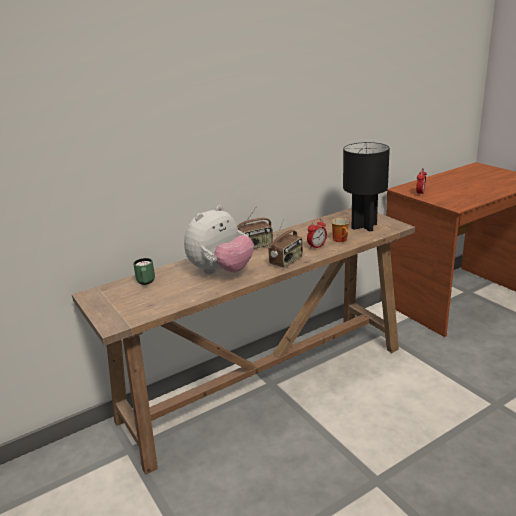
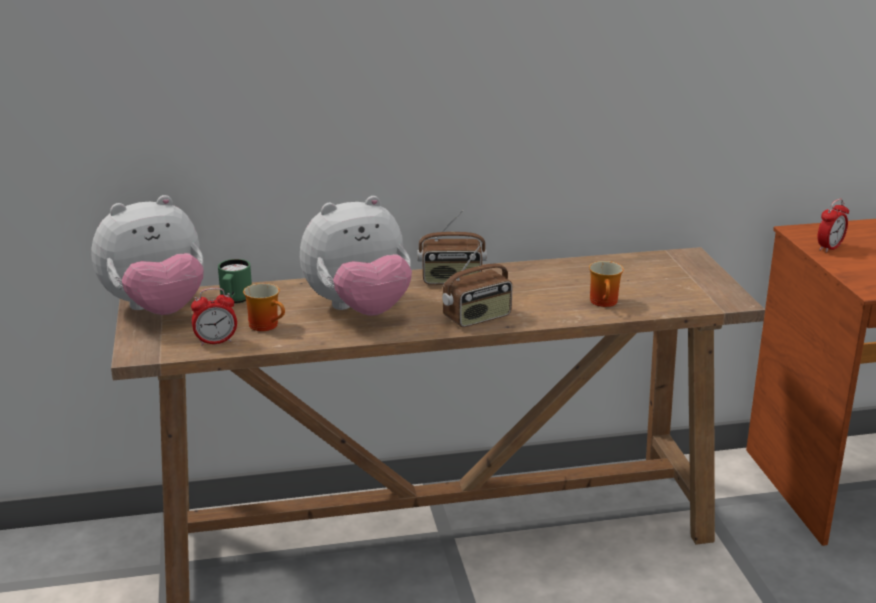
camera: 20 degrees right, 0 degrees up
alarm clock [307,218,327,250] -> alarm clock moved to [191,288,237,346]
black table lamp [343,142,390,232] -> none
none -> plush toy [91,195,204,315]
none -> mug [243,283,285,331]

